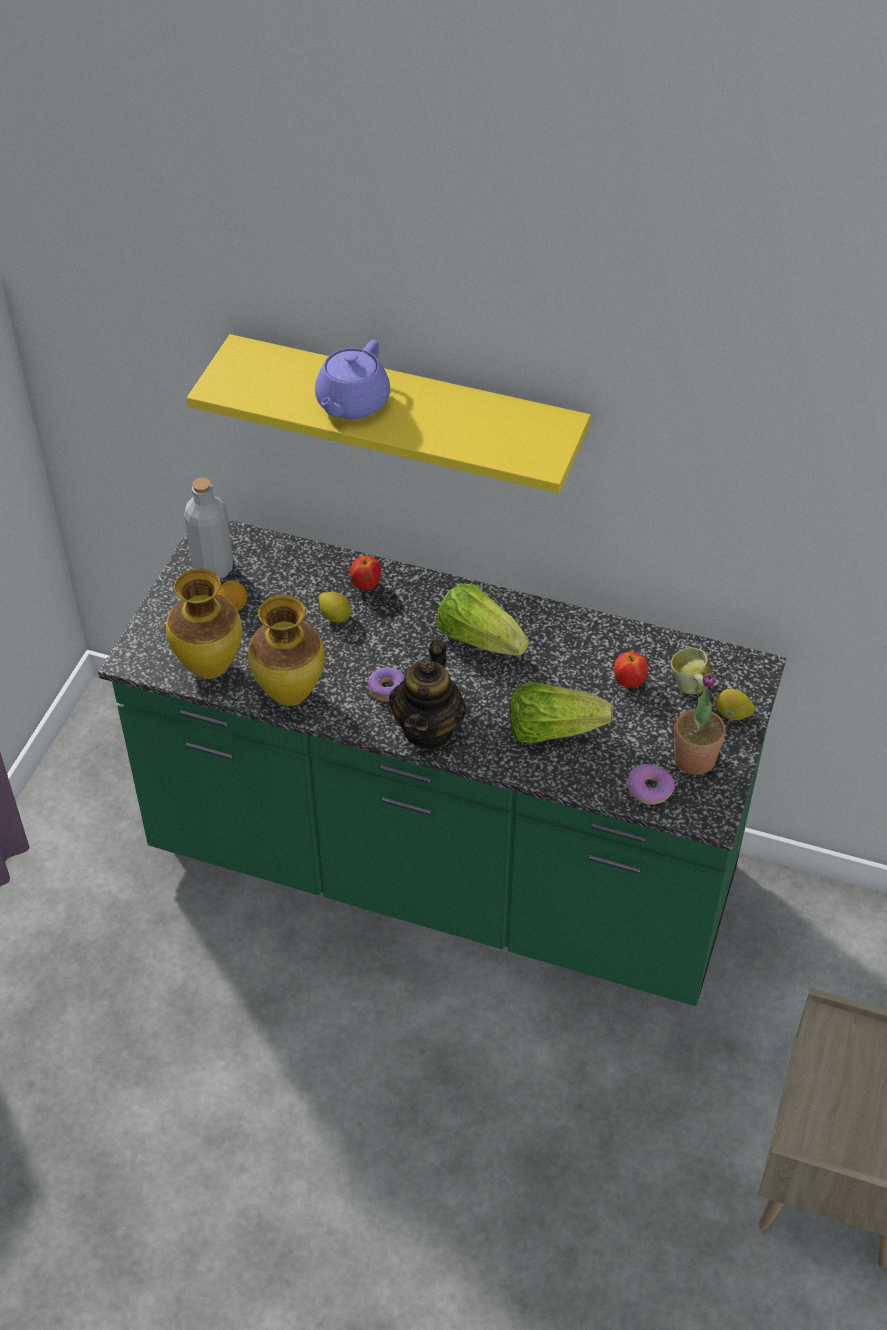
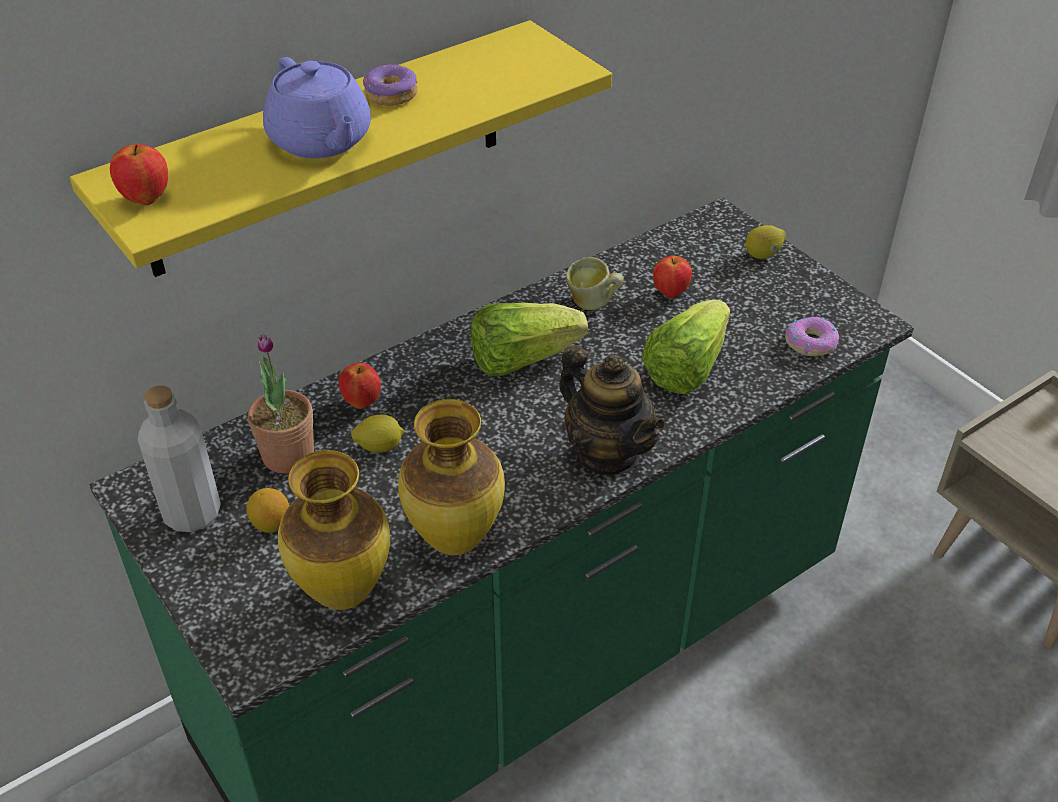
camera: 55 degrees left, 5 degrees down
donut [368,667,405,702] -> donut moved to [363,64,418,106]
mug [671,647,711,694] -> mug moved to [566,257,624,310]
potted plant [674,673,726,775] -> potted plant moved to [248,333,314,474]
none -> apple [110,144,168,205]

